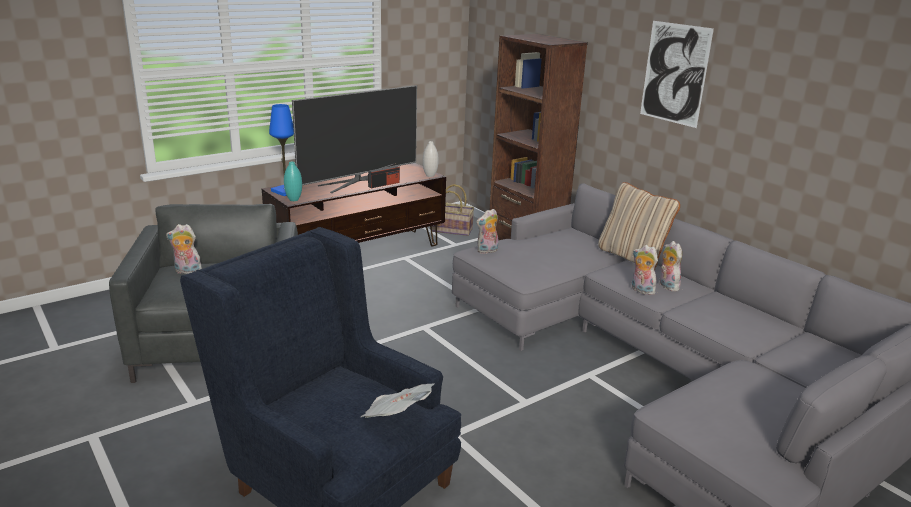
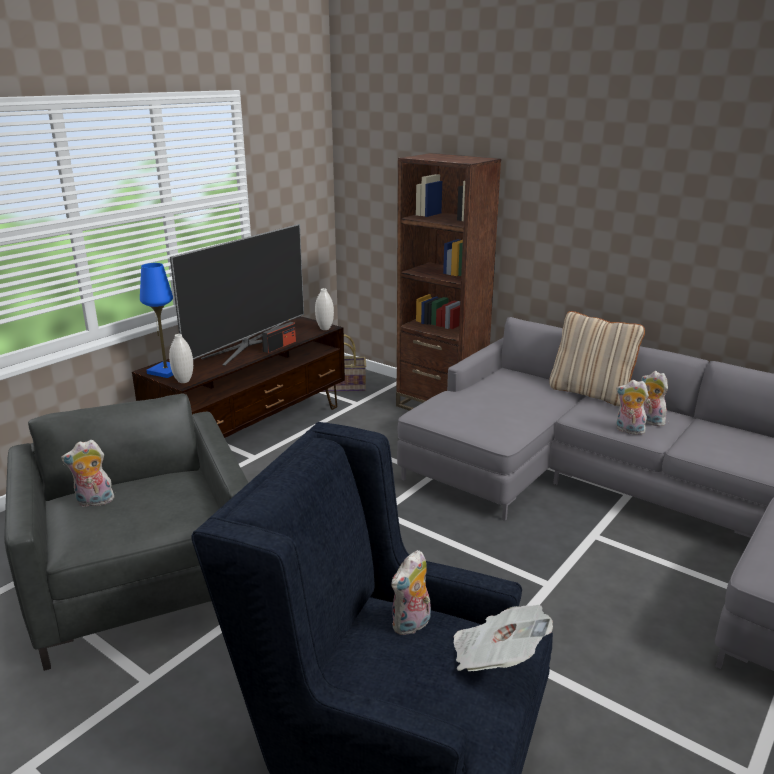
camera: 15 degrees left, 0 degrees up
turquoise vase [284,162,302,201] -> white vase [169,334,193,383]
plush toy [476,209,498,254] -> plush toy moved to [391,550,431,635]
picture [640,21,714,128] -> none

